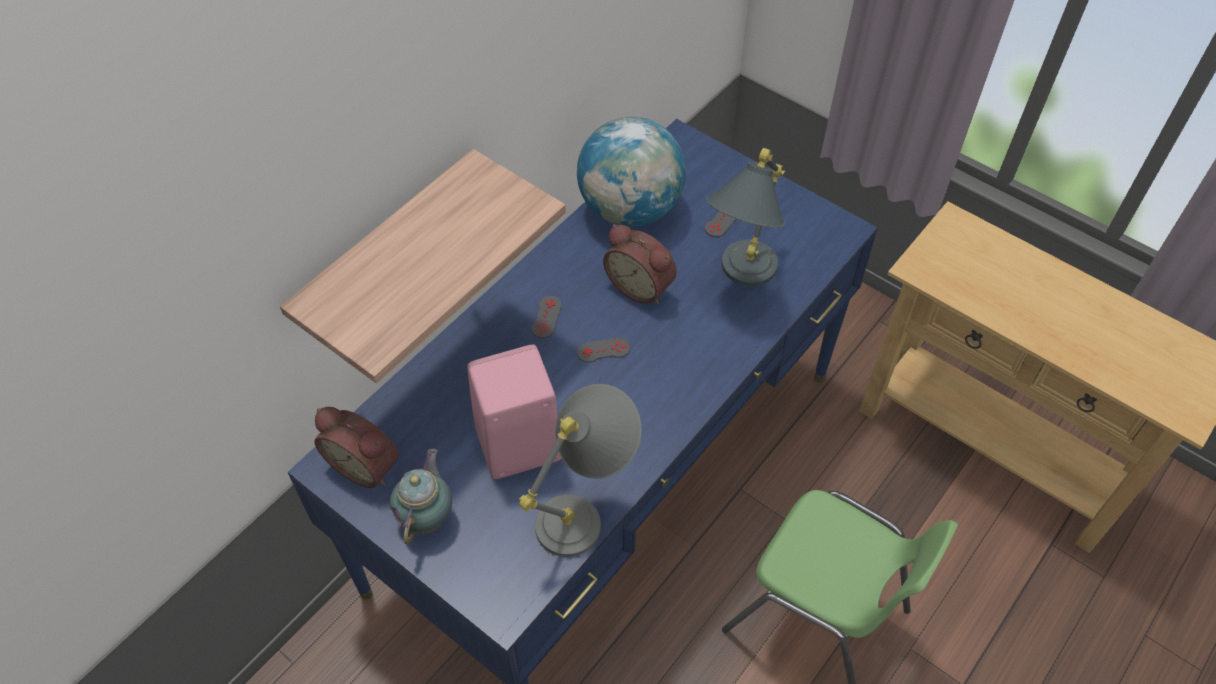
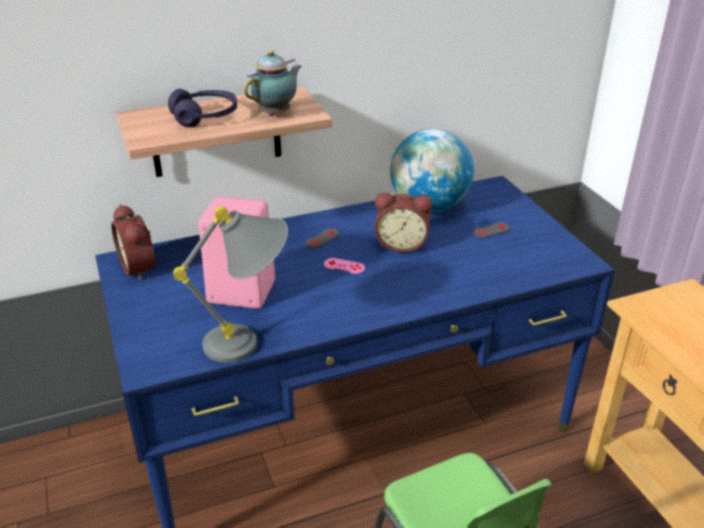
camera: 30 degrees right, 20 degrees down
teapot [390,449,452,544] -> teapot moved to [244,50,302,116]
grey game controller [577,338,630,362] -> pink game controller [324,258,365,274]
alarm clock [603,225,677,304] -> alarm clock turned 60 degrees counterclockwise [375,193,432,253]
grey table lamp [706,148,785,286] -> none
none -> purple headphones [168,89,237,127]

